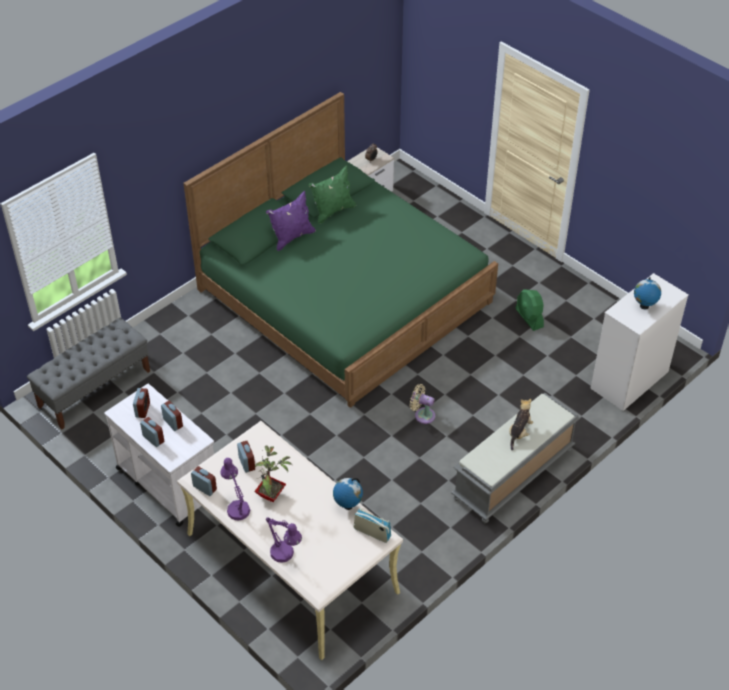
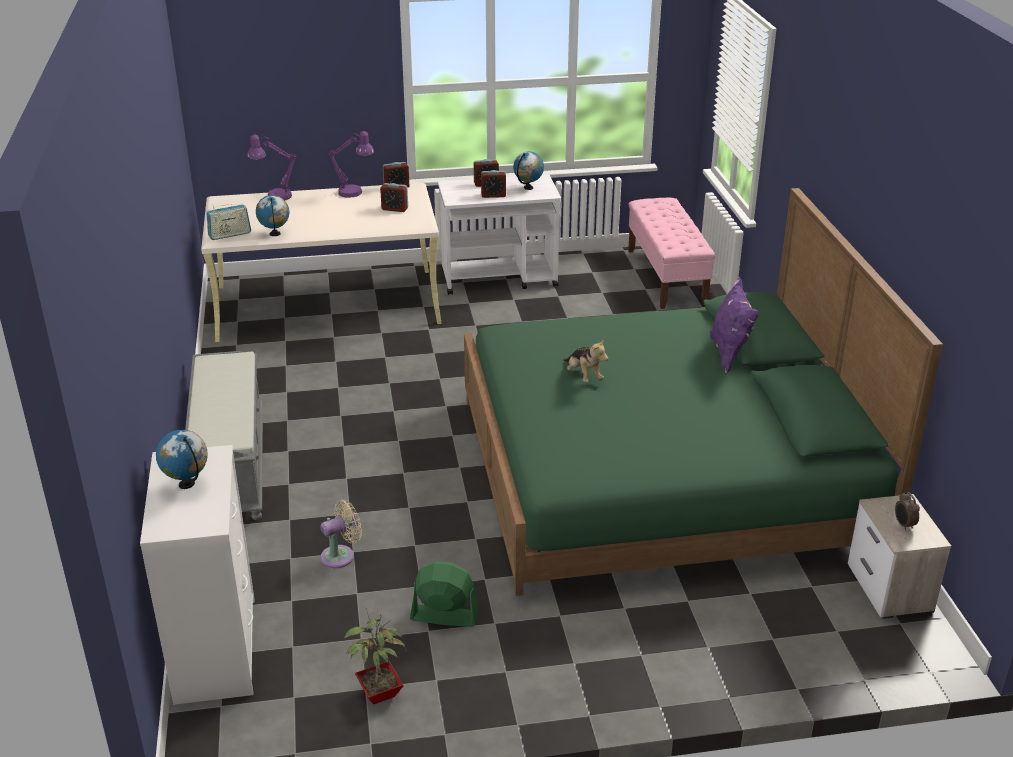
camera: 125 degrees right, 15 degrees down
grey bench [27,318,150,430] -> pink bench [628,198,716,309]
alarm clock [133,388,150,418] -> globe [514,151,544,190]
potted plant [254,446,292,502] -> potted plant moved to [344,608,406,704]
green pillow [309,165,356,224] -> none
beige fan [410,384,436,424] -> beige fan moved to [320,500,362,568]
plush toy [509,398,533,450] -> plush toy moved to [563,339,608,382]

